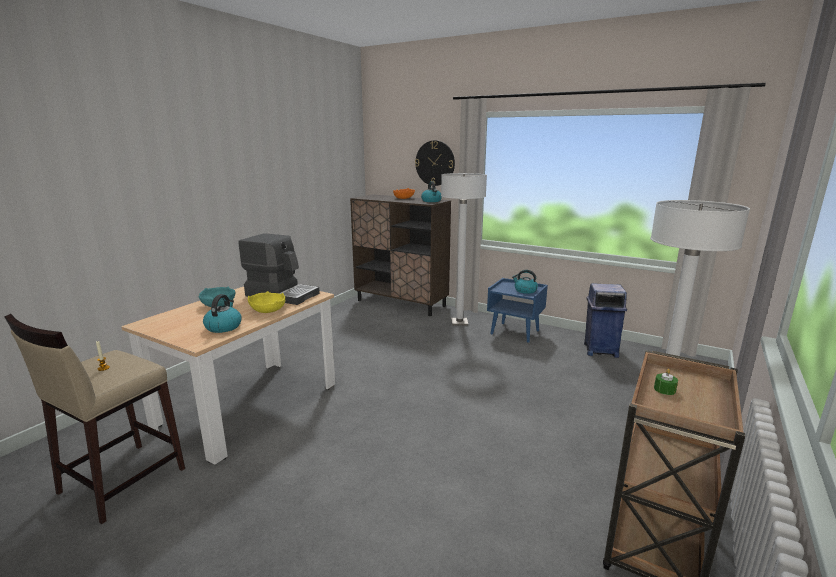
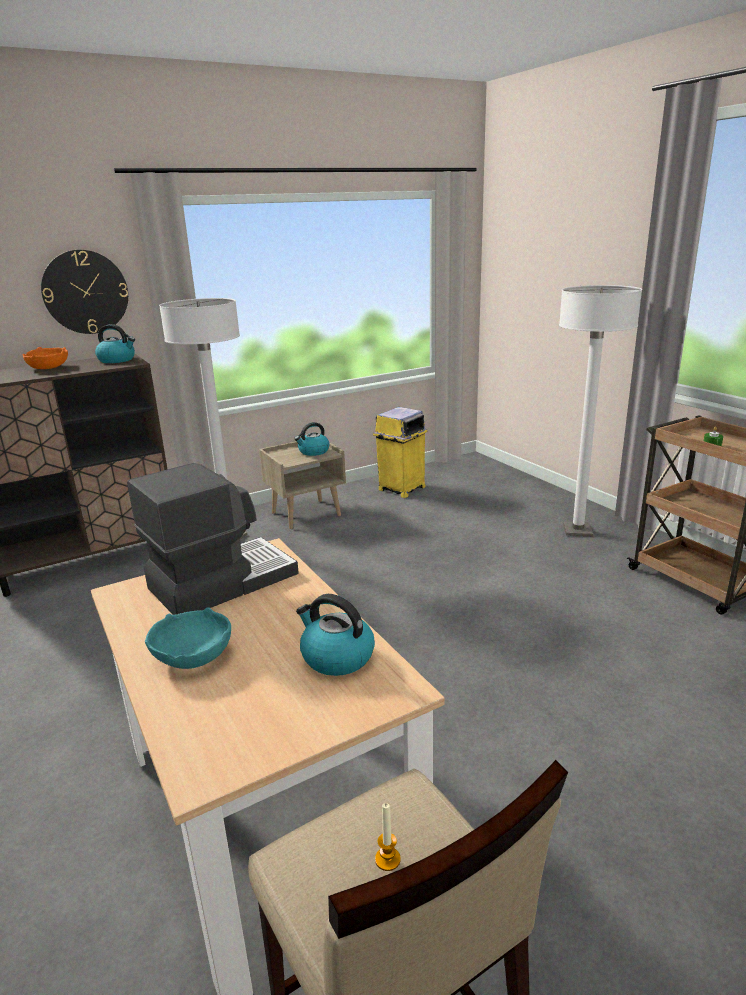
camera: 60 degrees left, 5 degrees up
yellow bowl [248,291,285,313] -> none
blue nightstand [487,278,548,343] -> beige nightstand [259,441,346,529]
blue trash can [584,283,627,358] -> yellow trash can [373,407,427,498]

